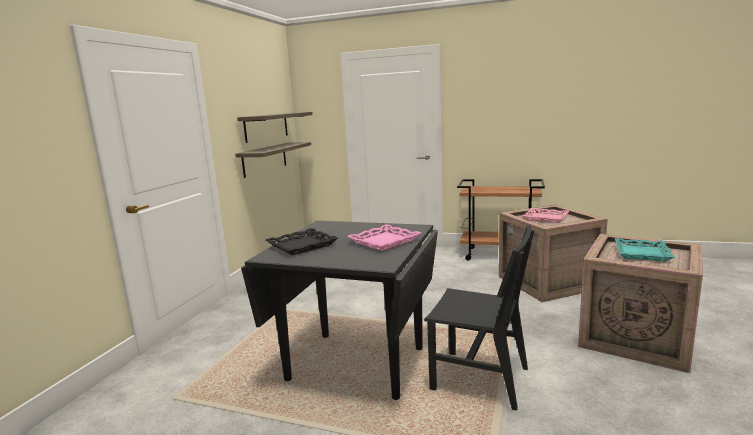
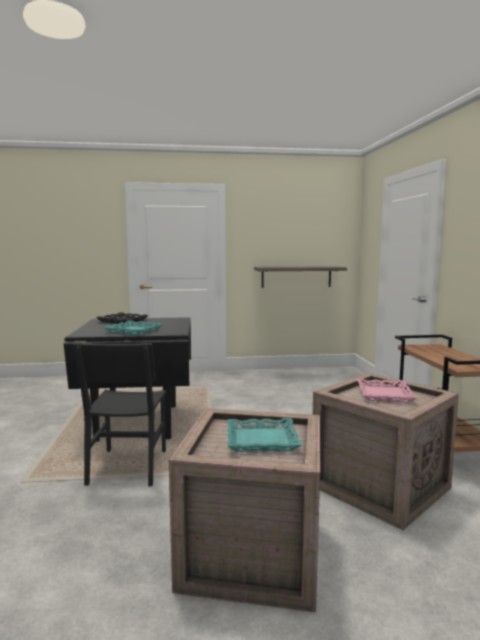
camera: 65 degrees right, 5 degrees down
shelf [237,112,313,143] -> none
pink tray [347,224,421,251] -> turquoise tray [104,321,162,335]

